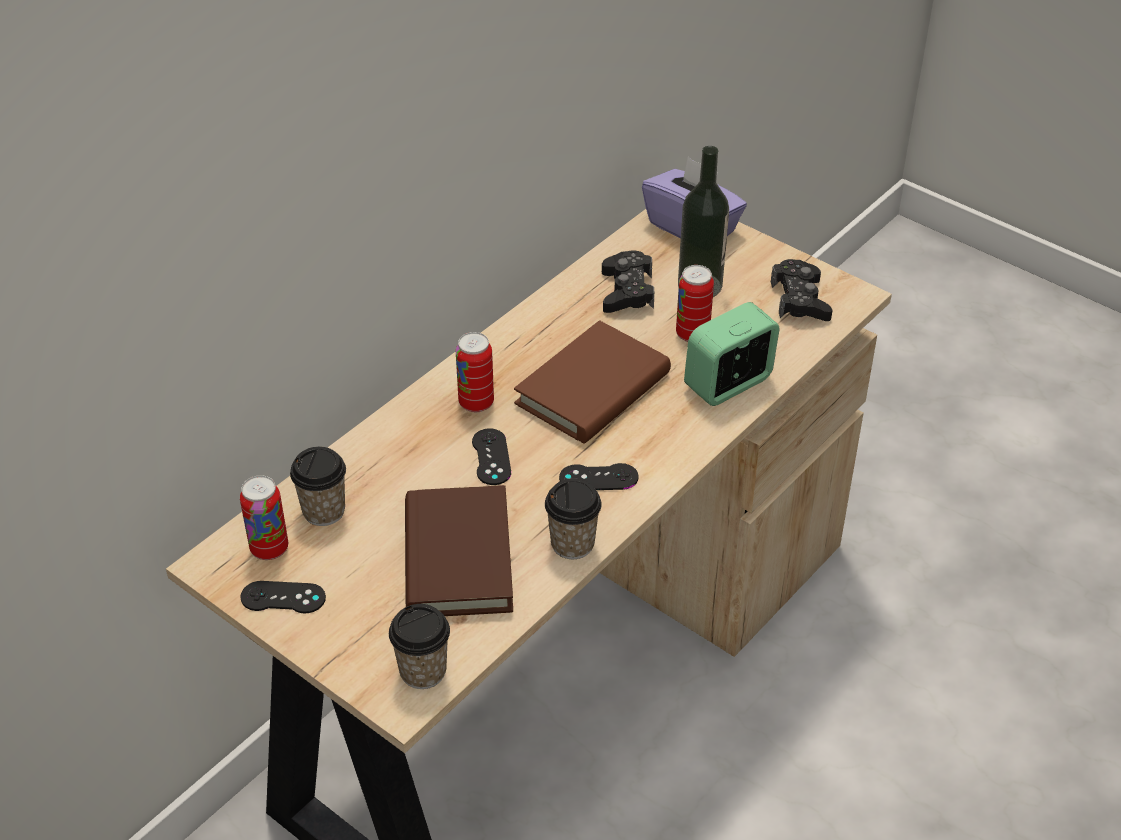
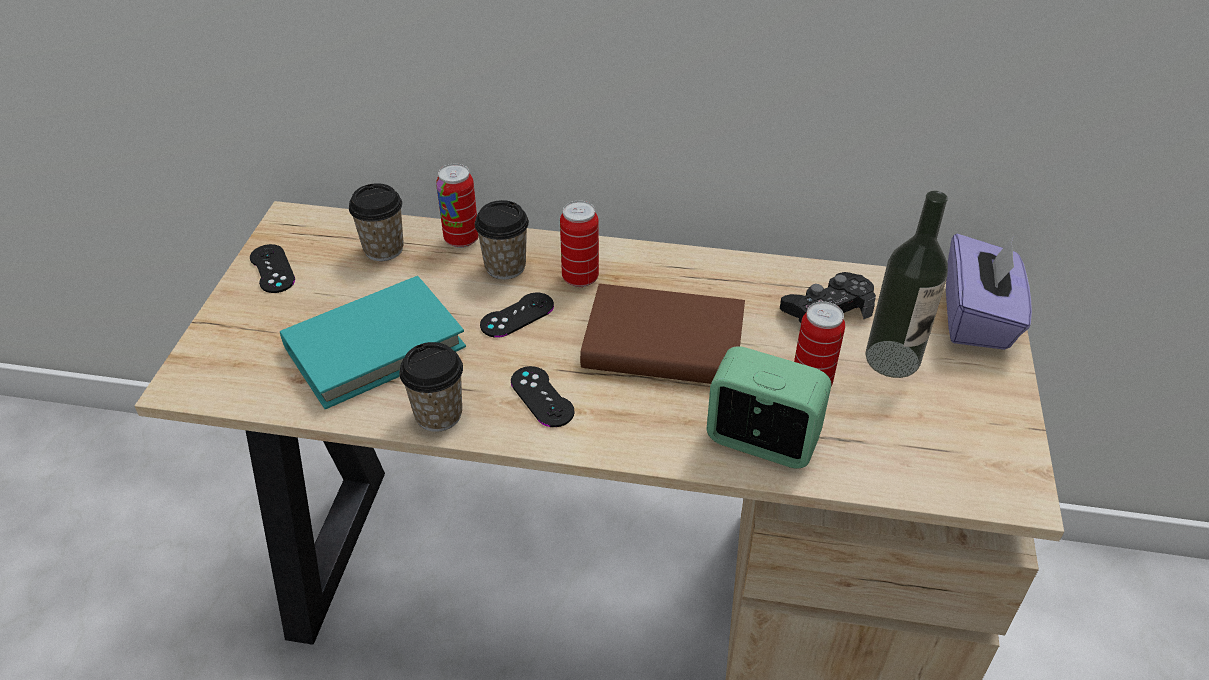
camera: 60 degrees right, 0 degrees up
can [240,475,288,560] -> can moved to [436,164,479,248]
cup [389,604,450,689] -> cup moved to [475,200,529,279]
brown book [405,485,513,616] -> turquoise book [280,276,466,409]
black game controller [771,259,832,321] -> none

